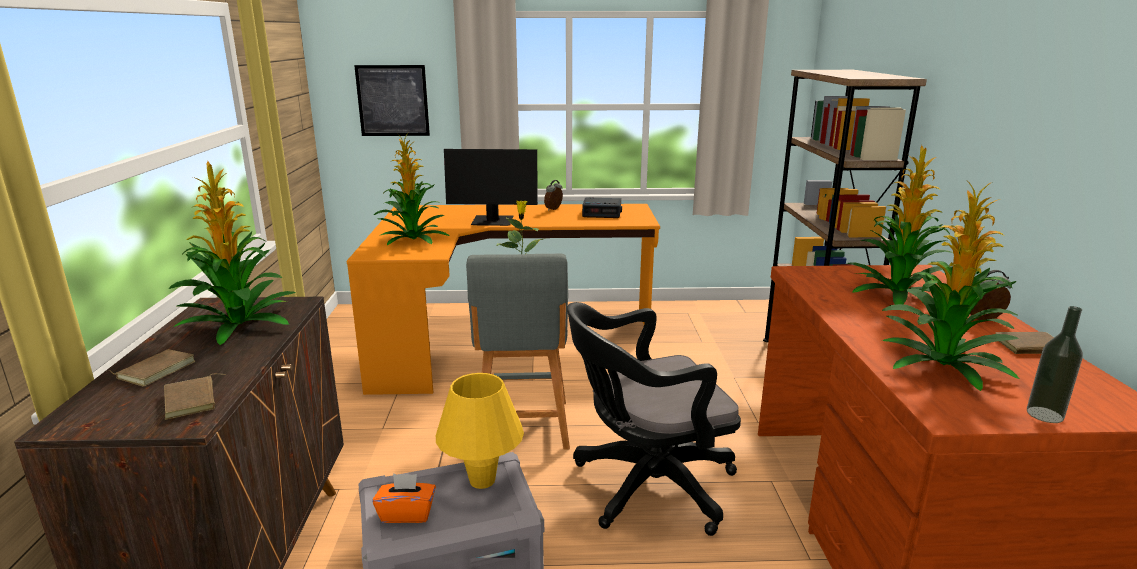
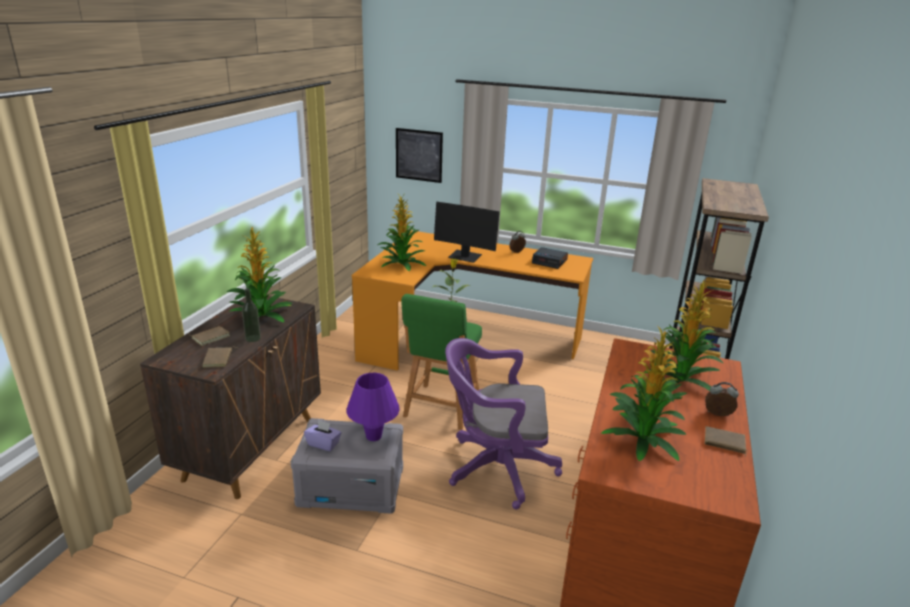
camera: 20 degrees right, 5 degrees up
orange tissue box [372,474,436,523] -> purple tissue box [304,420,342,451]
yellow table lamp [436,373,524,489] -> purple table lamp [347,373,400,441]
grey stool [466,254,570,450] -> green stool [401,294,482,430]
black office chair [567,302,741,536] -> purple office chair [445,338,562,510]
bottle [1027,306,1083,423] -> bottle moved to [242,288,261,342]

